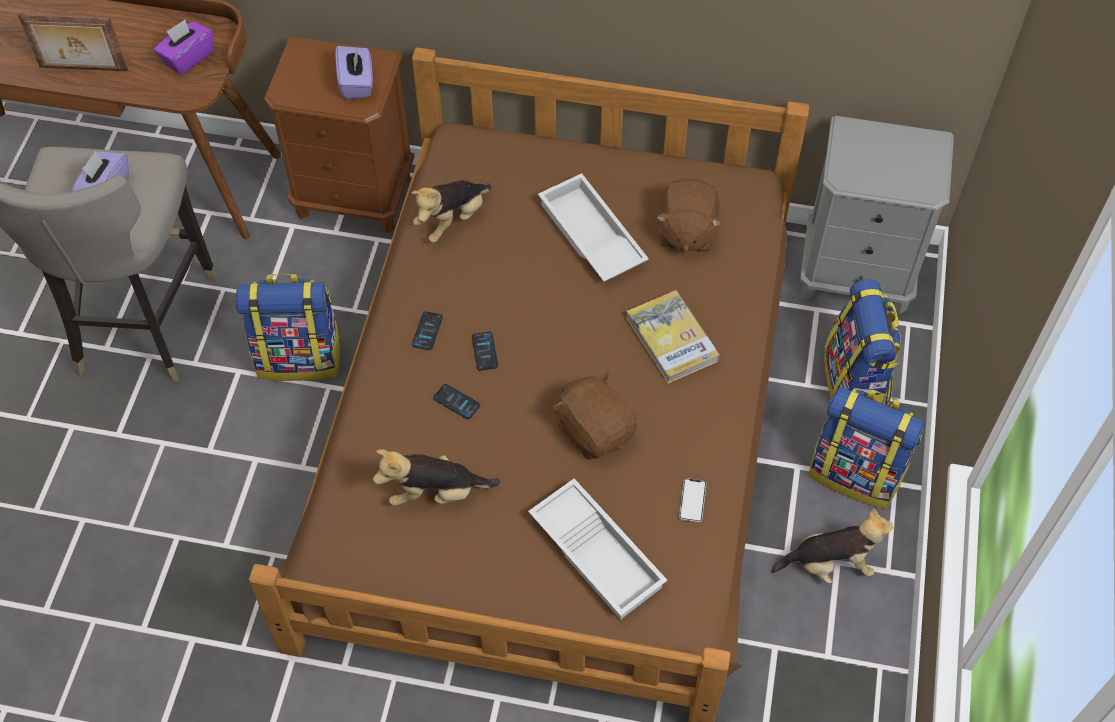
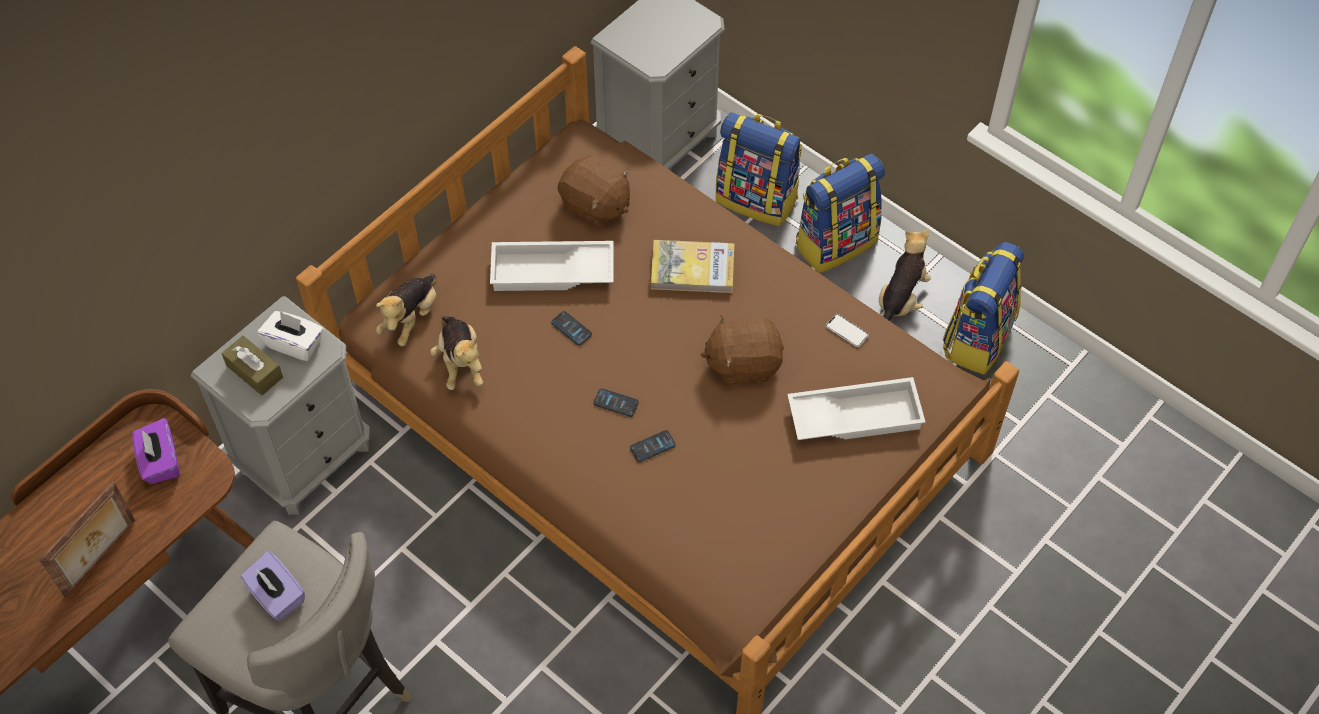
camera: 60 degrees left, 0 degrees up
backpack [235,274,341,381] -> backpack moved to [943,242,1024,375]
brown nightstand [264,37,415,233] -> grey nightstand [191,296,370,515]
purple tissue box [335,46,373,99] -> white tissue box [258,311,323,361]
plush toy [373,449,500,506] -> plush toy moved to [376,273,436,346]
phone [412,311,443,350] -> phone moved to [551,311,592,346]
none -> brown tissue box [222,336,283,396]

